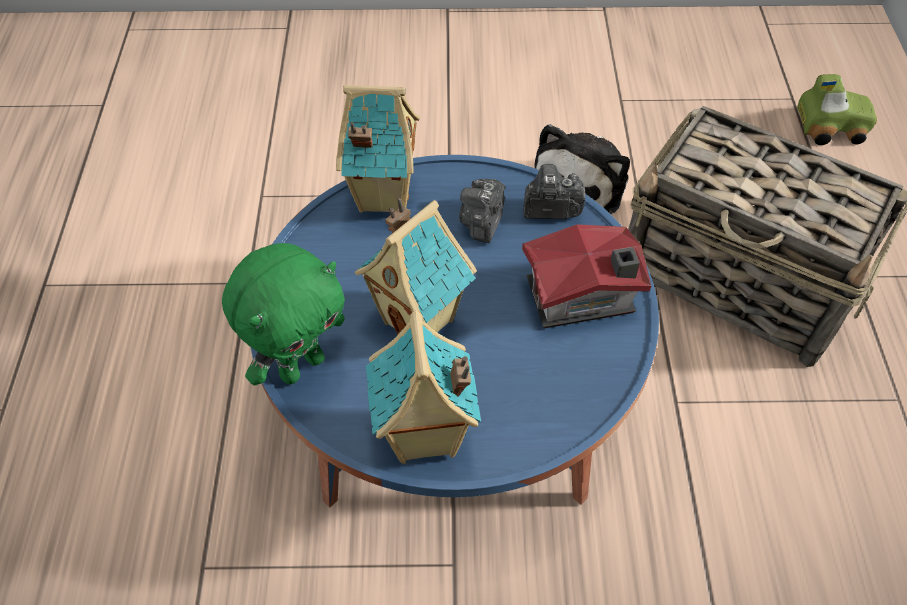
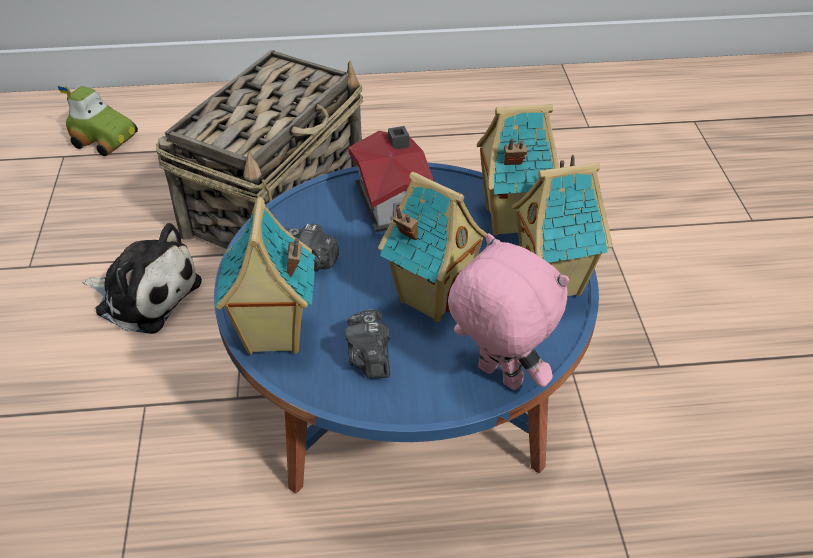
camera: 95 degrees left, 10 degrees down
green plush toy [222,243,345,385] -> pink plush toy [448,233,569,390]
camera [523,164,585,219] -> camera moved to [345,309,390,378]
toy car [797,74,877,145] -> toy car turned 120 degrees clockwise [58,86,138,156]
none -> toy house [477,104,559,235]

